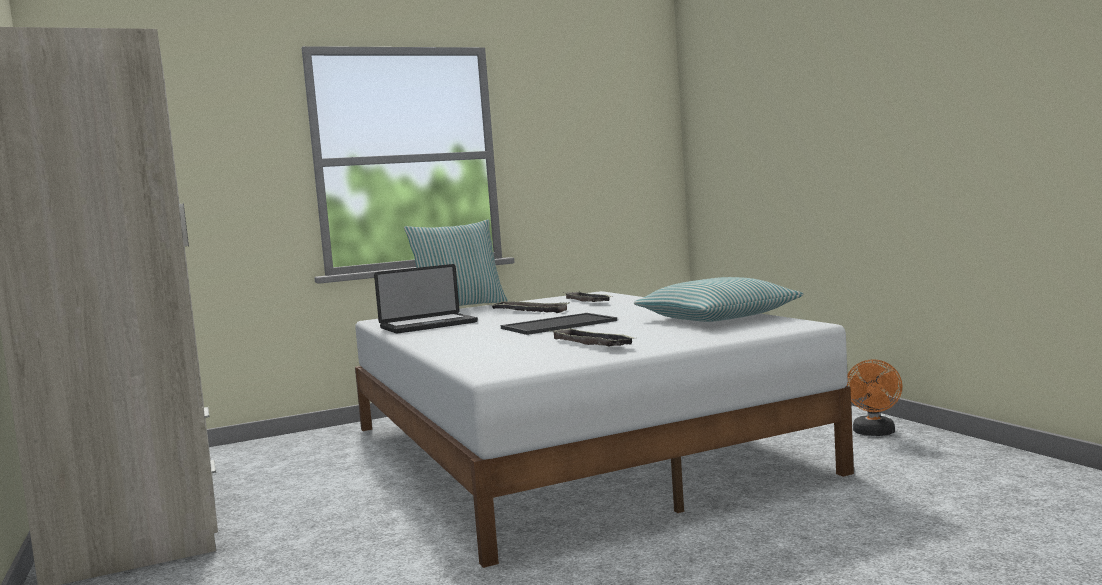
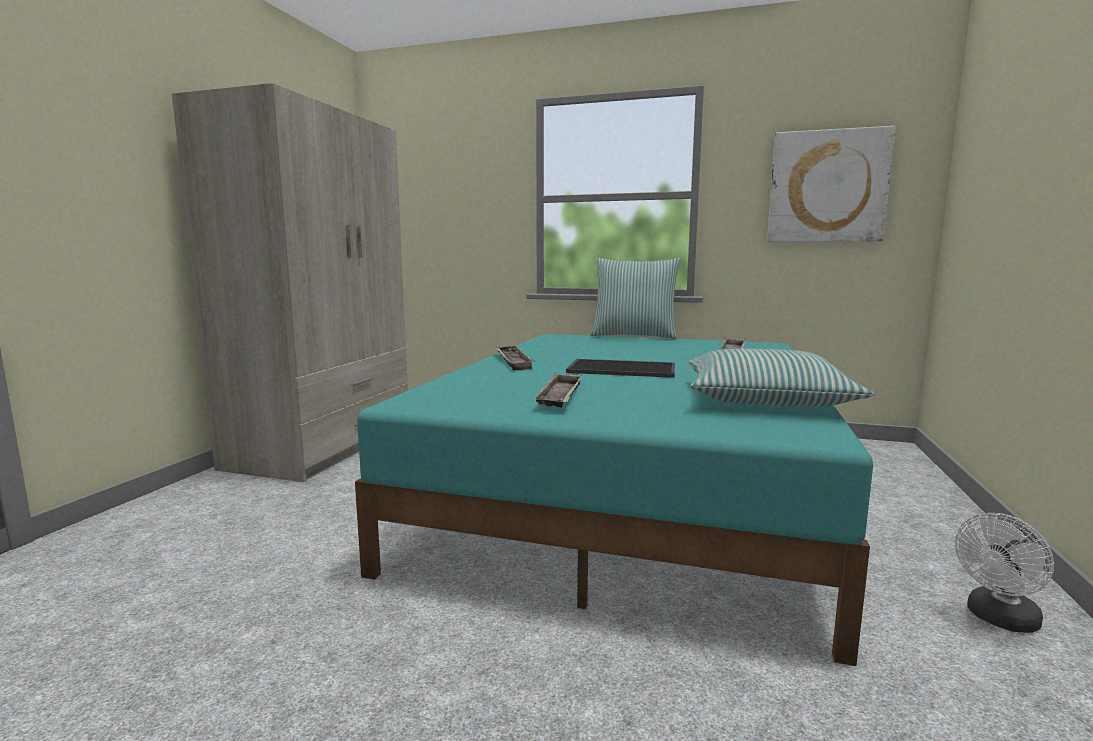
camera: 40 degrees right, 5 degrees up
white bed [355,291,854,568] -> turquoise bed [355,334,873,666]
laptop [374,264,478,334] -> none
tray [489,301,570,313] -> tray moved to [496,346,535,370]
orange fan [847,359,903,436] -> white fan [955,513,1054,633]
none -> picture [767,126,895,242]

